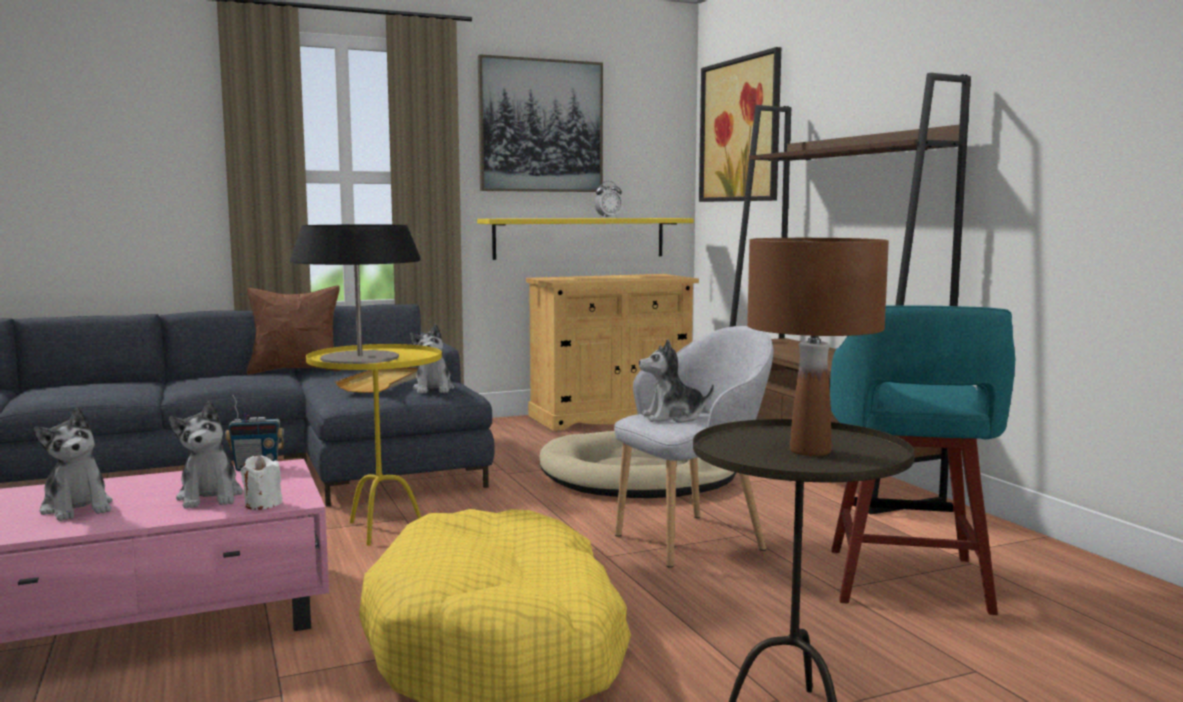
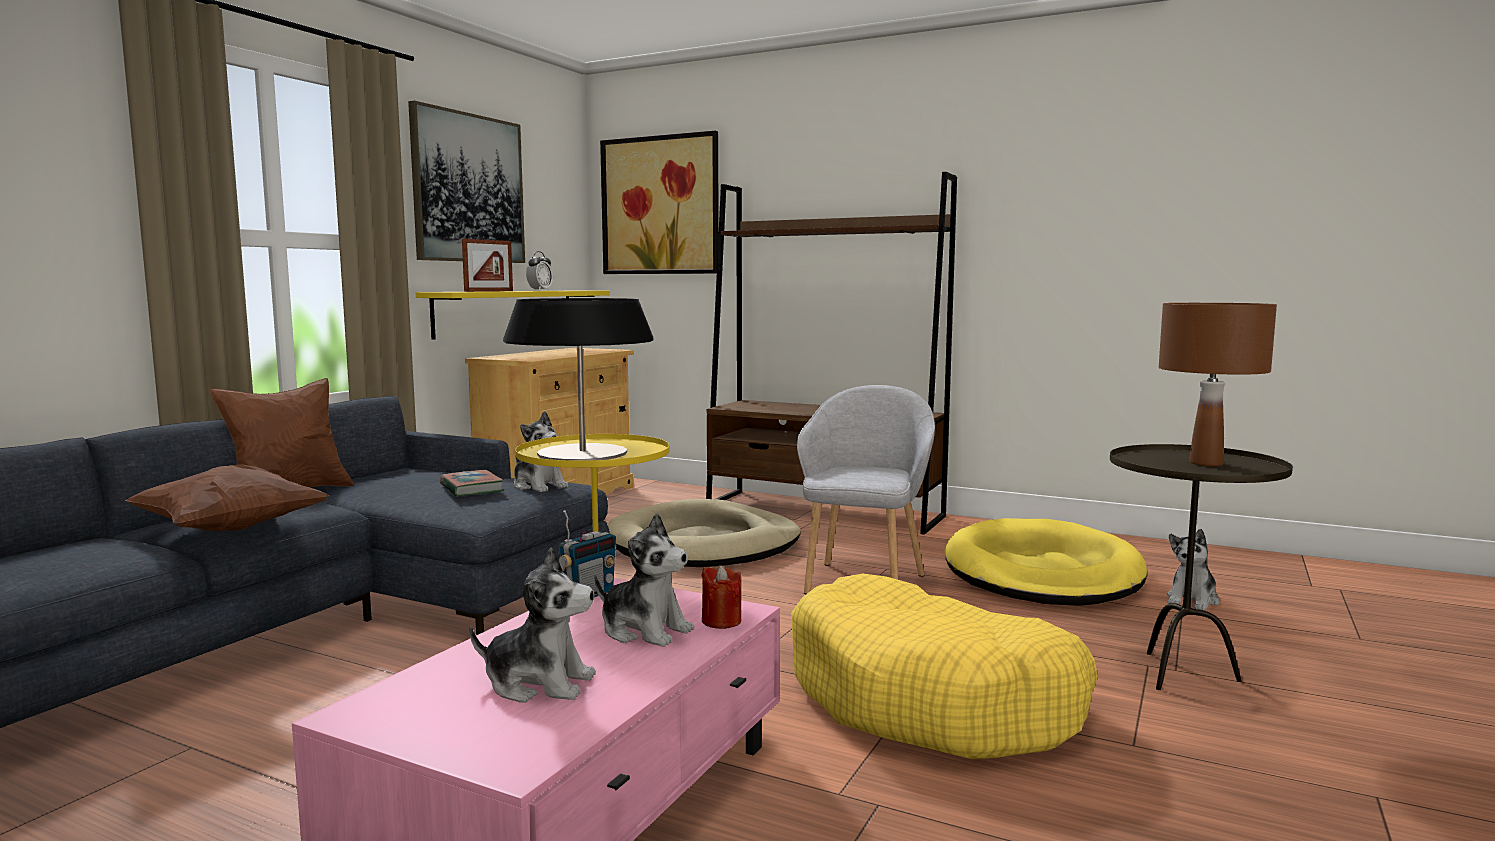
camera: 40 degrees left, 0 degrees up
white candle [241,455,282,510] -> red candle [701,565,741,629]
beige tray [335,367,418,393] -> book [440,470,504,497]
plush toy [639,339,714,423] -> plush toy moved to [1167,529,1220,611]
turquoise stool [830,305,1015,615] -> yellow dog bed [945,518,1147,606]
none -> brown pillow [125,464,329,532]
none -> picture frame [462,239,513,292]

